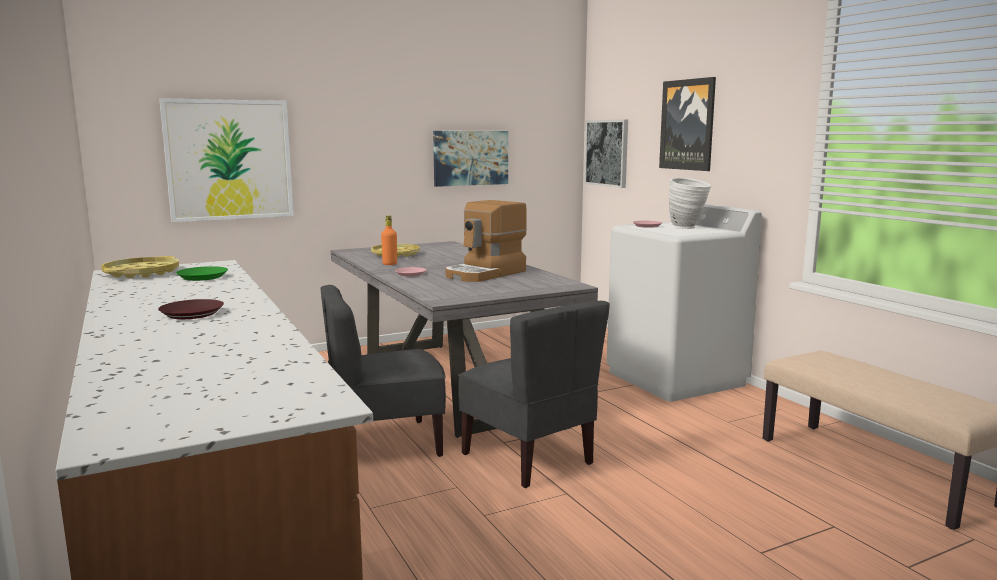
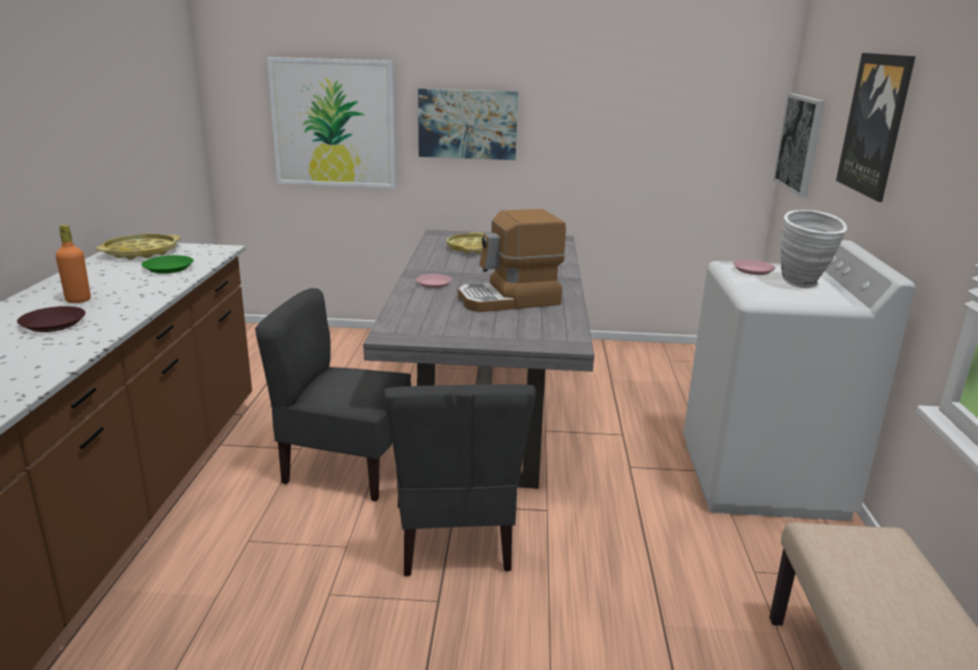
camera: 30 degrees right, 10 degrees up
orange bottle [381,216,397,265] -> orange bottle moved to [56,225,91,303]
picture [433,131,508,187] -> picture moved to [418,88,518,160]

